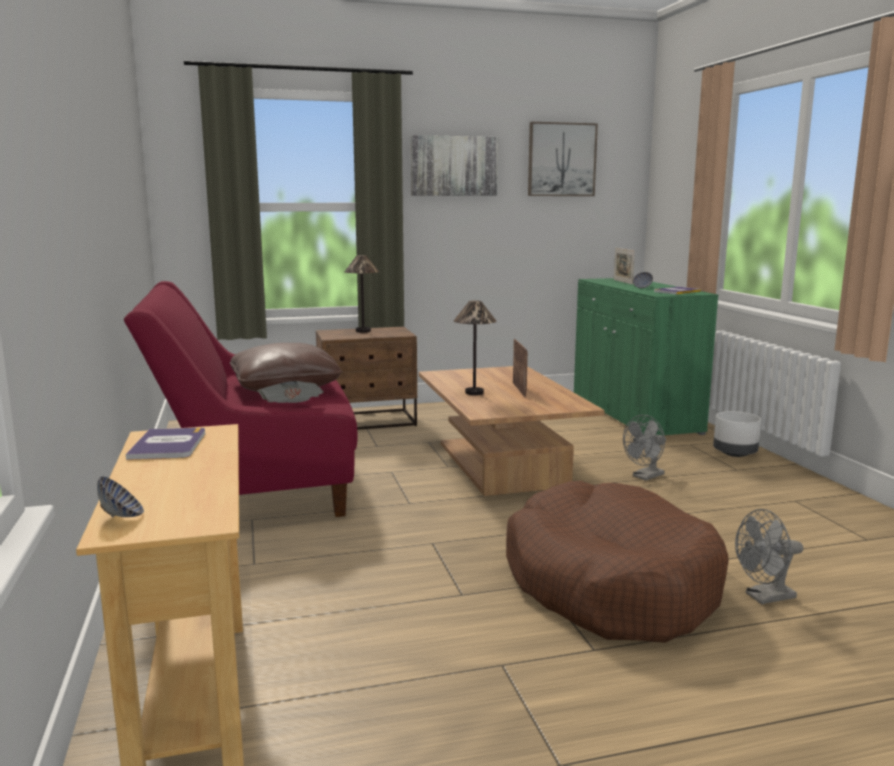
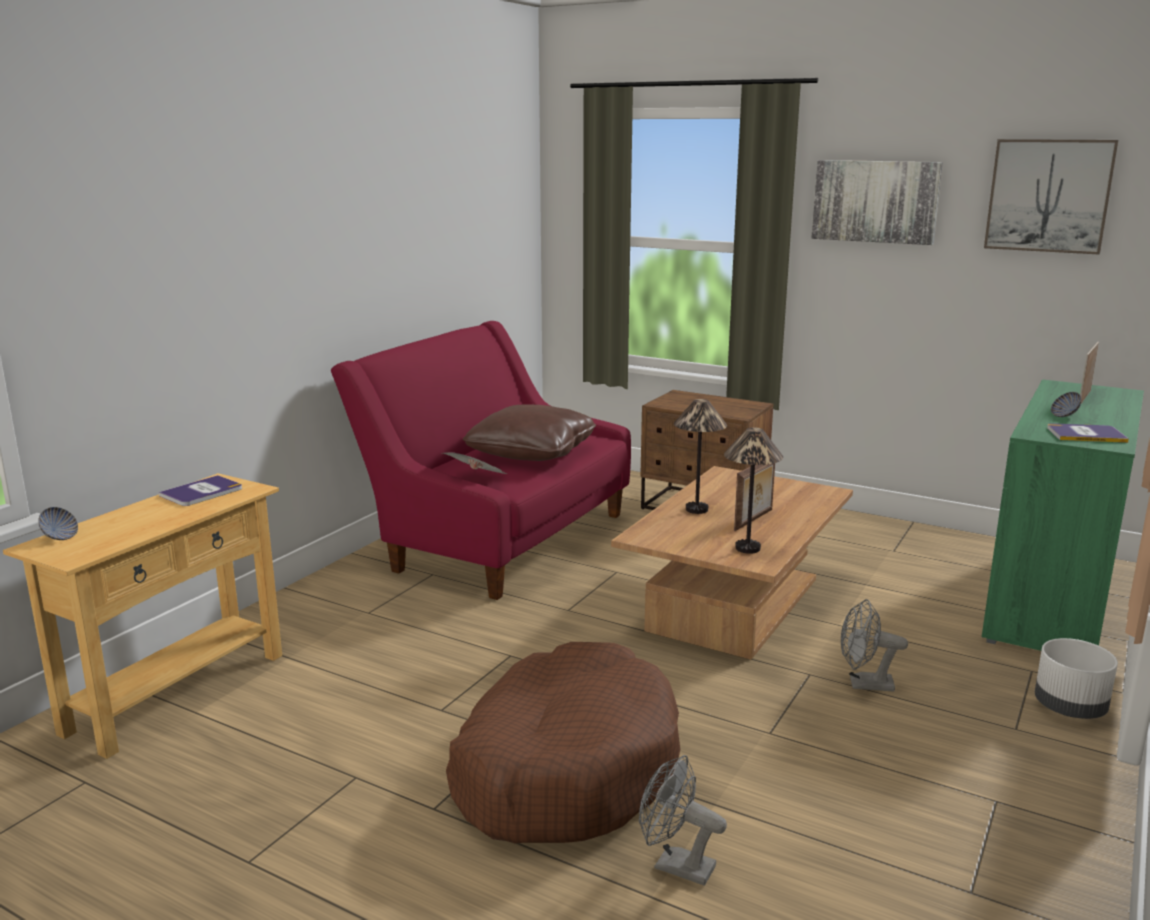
camera: 45 degrees right, 5 degrees up
table lamp [345,255,379,333] -> table lamp moved to [724,427,783,554]

